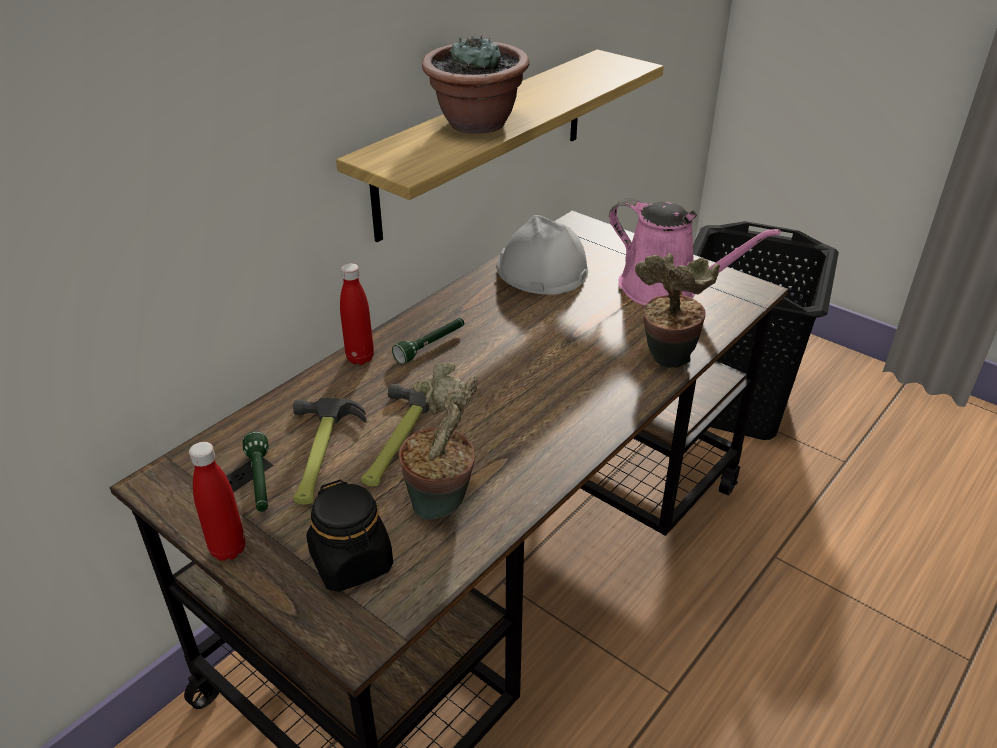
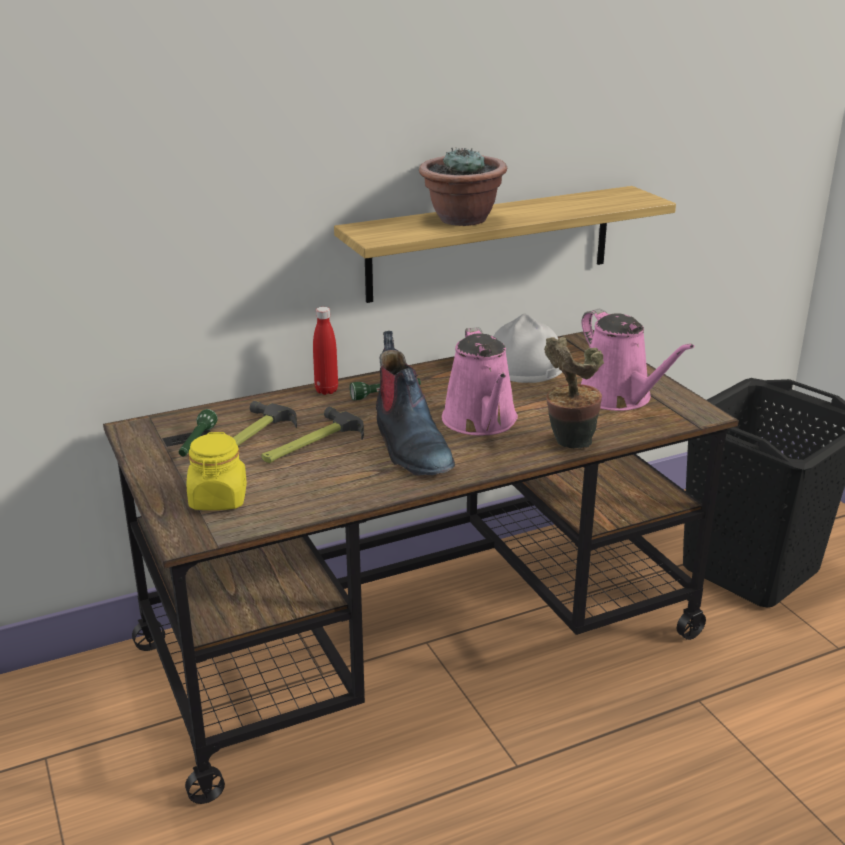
camera: 25 degrees right, 10 degrees down
red bottle [189,442,245,561] -> none
black jar [306,480,393,592] -> yellow jar [187,432,247,510]
potted plant [399,362,478,520] -> none
none -> boot [376,331,455,476]
none -> pink watering can [442,327,518,435]

